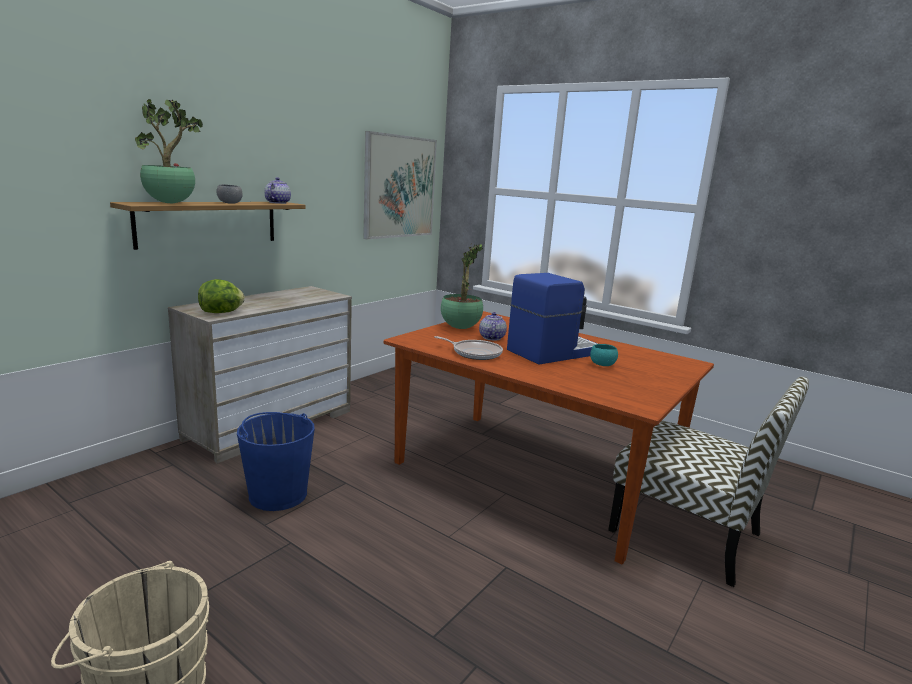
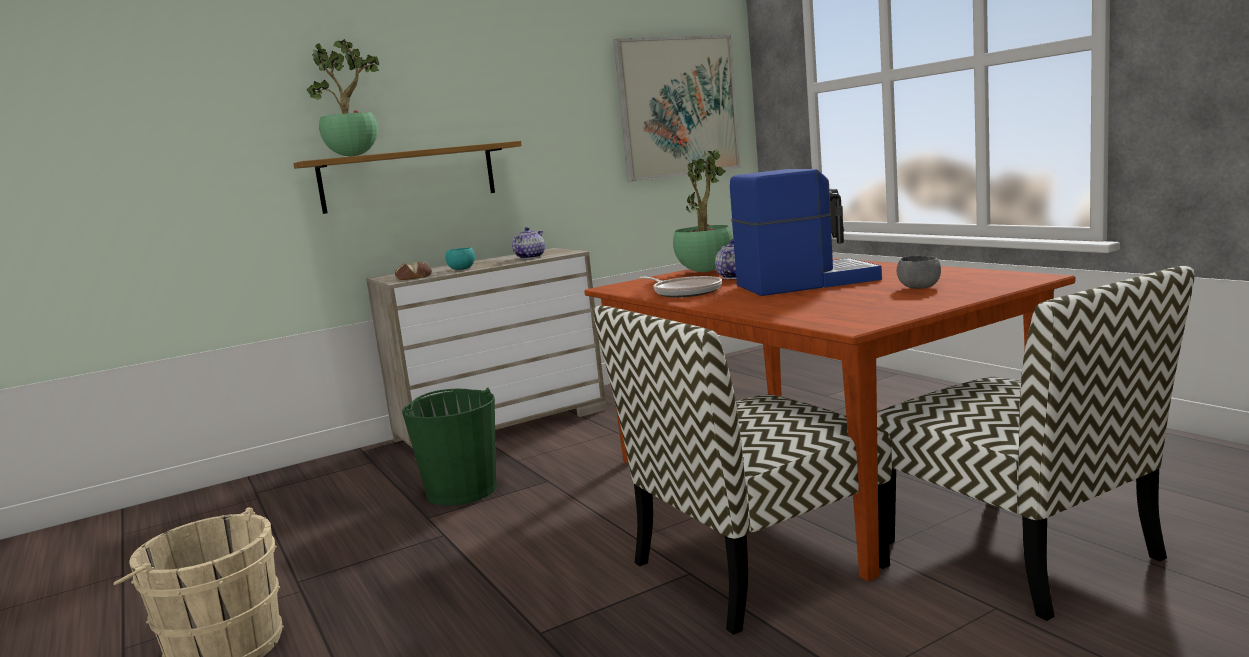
camera: 25 degrees right, 5 degrees down
lettuce [198,279,245,313] -> bread [395,262,432,280]
grey bowl [216,184,242,204] -> grey bowl moved to [897,255,941,289]
blue bucket [237,412,315,511] -> green bucket [402,388,497,506]
teapot [264,177,291,204] -> teapot moved to [512,227,545,259]
turquoise bowl [590,344,618,366] -> turquoise bowl moved to [446,247,475,270]
none -> chair [594,306,892,635]

